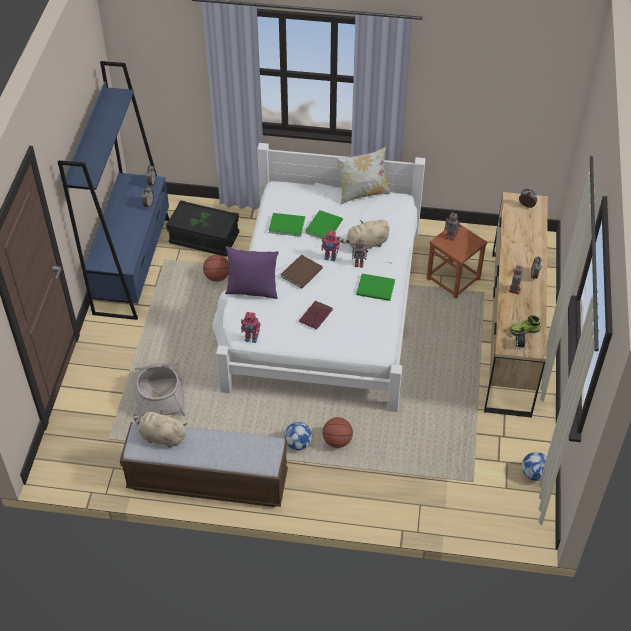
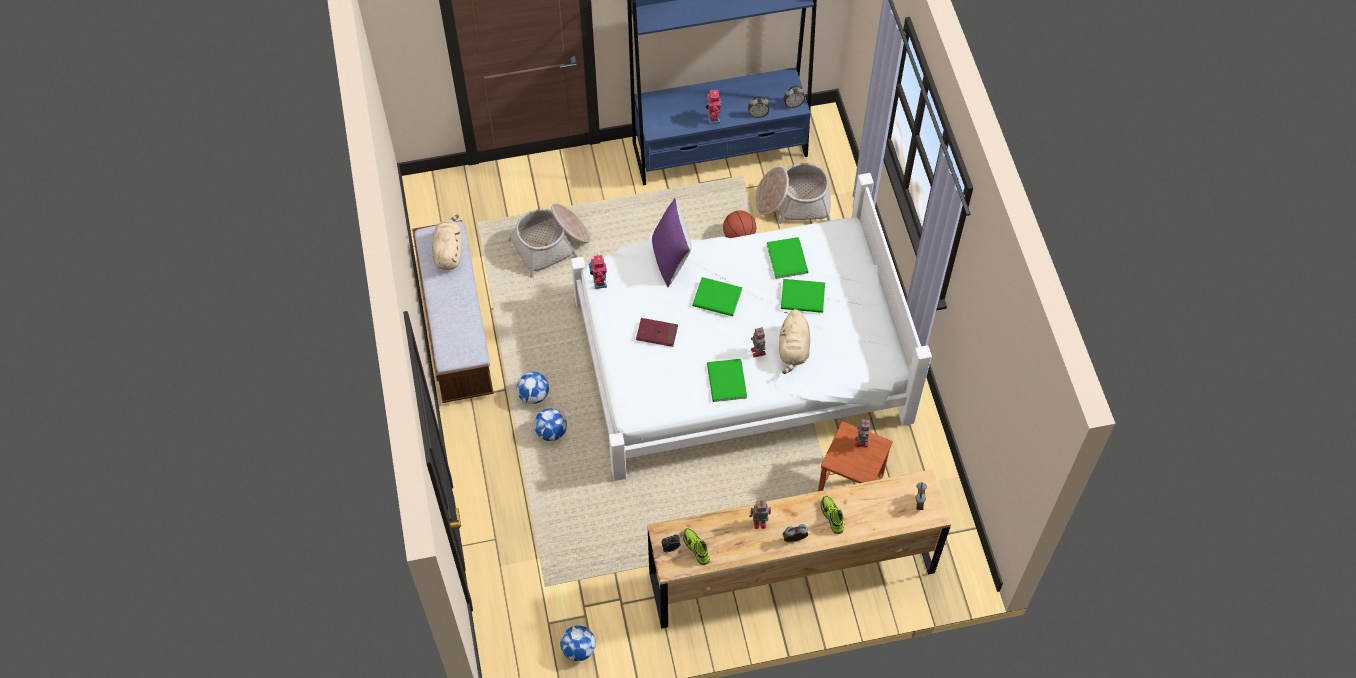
camera: 70 degrees right, 10 degrees up
black storage box [166,200,239,257] -> basket [755,163,831,224]
brown book [281,255,323,288] -> green book [692,277,742,316]
toy robot [322,230,340,261] -> toy robot moved to [705,90,721,124]
basketball [322,417,353,448] -> football [534,408,567,441]
pillow [336,147,390,204] -> none
beige plush toy [338,219,389,249] -> beige plush toy turned 135 degrees counterclockwise [779,309,810,374]
none -> shoe [820,496,844,534]

